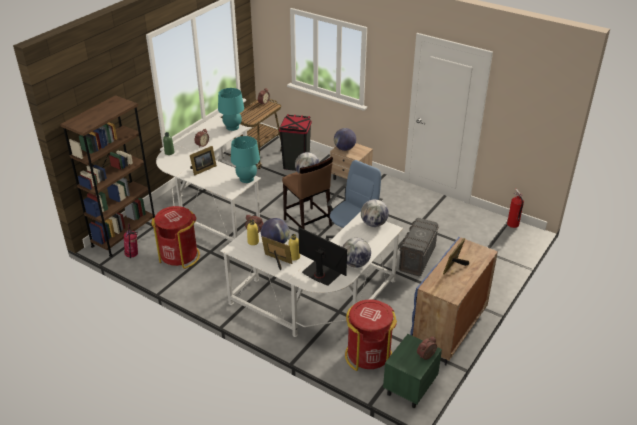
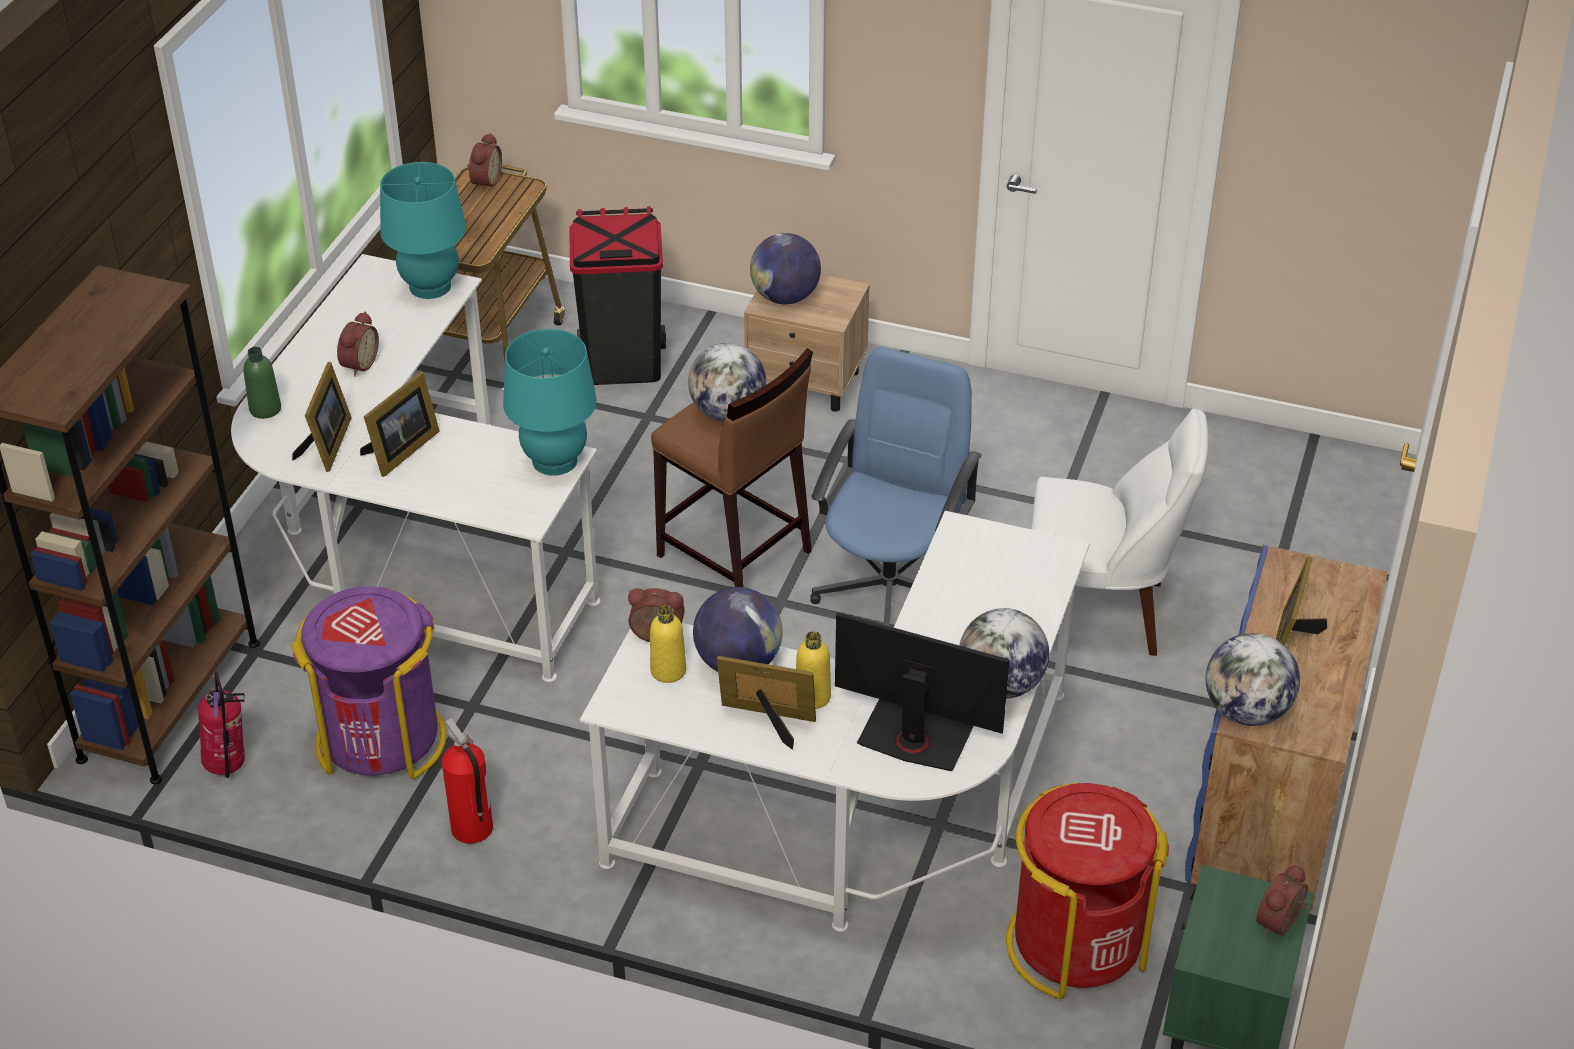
camera: 15 degrees left, 5 degrees up
red trash can [151,206,200,269] -> purple trash can [292,586,447,779]
globe [361,199,389,227] -> globe moved to [1206,633,1300,726]
grey storage box [399,218,439,276] -> white chair [1031,408,1209,656]
fire extinguisher [507,189,524,228] -> fire extinguisher moved to [442,718,493,844]
none -> picture frame [292,362,352,472]

